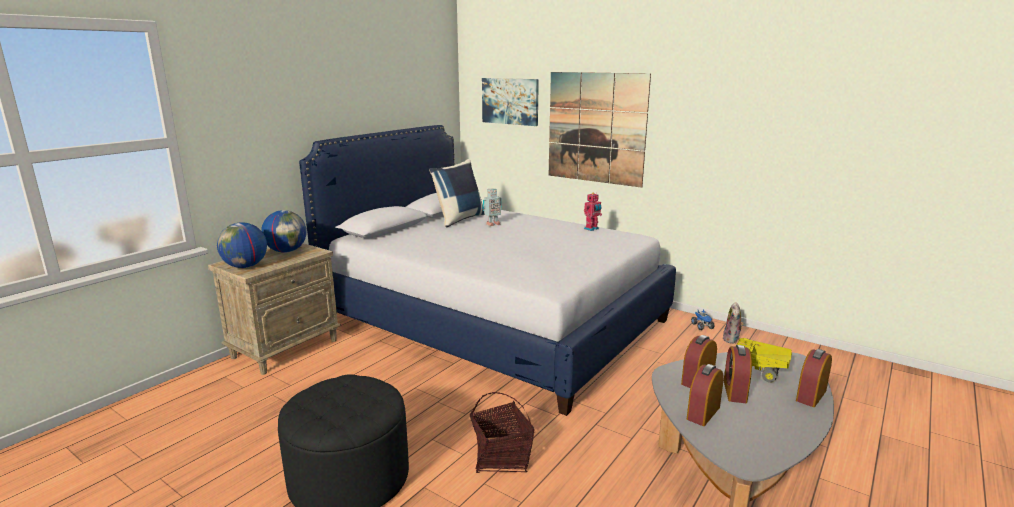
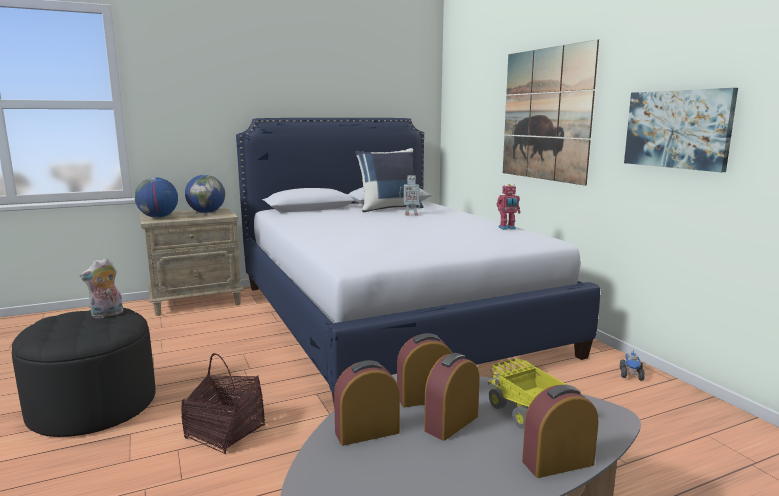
camera: 30 degrees right, 5 degrees down
picture [482,78,539,126] -> picture moved to [624,88,738,172]
plush toy [723,302,744,344] -> plush toy moved to [80,258,123,318]

